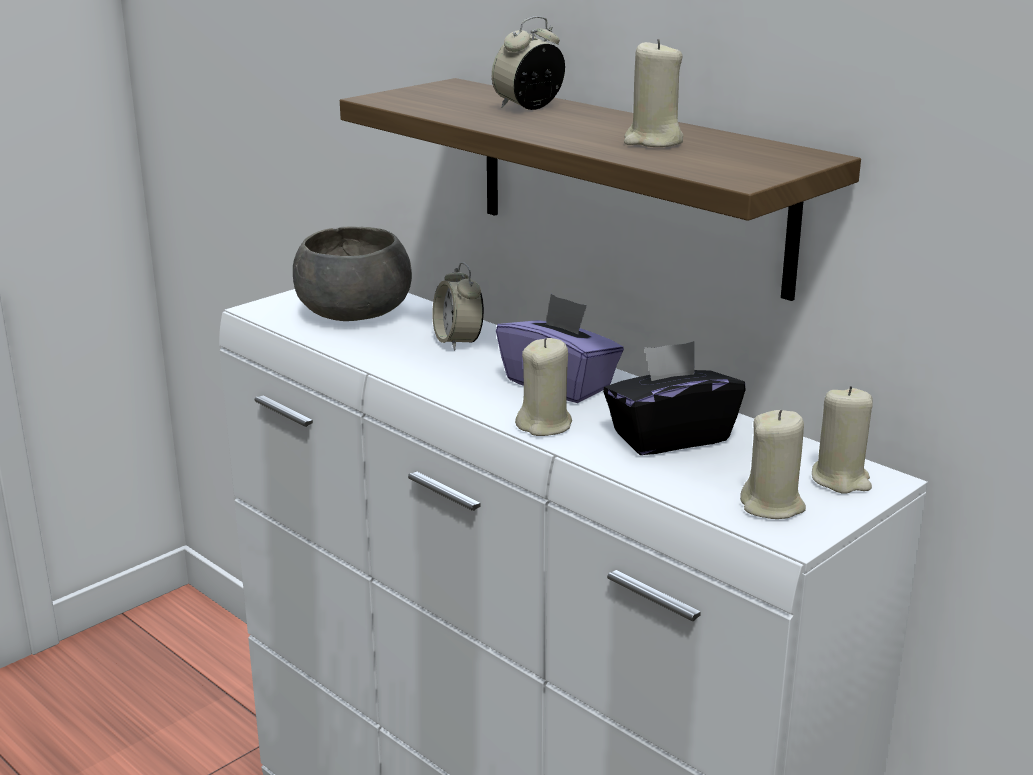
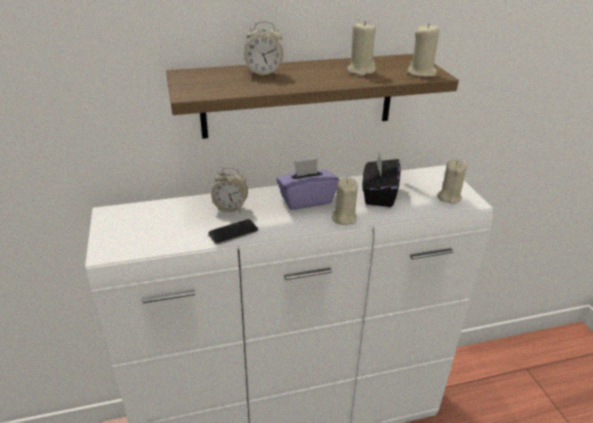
camera: 60 degrees left, 10 degrees up
grey bowl [293,226,412,321] -> none
alarm clock [492,16,565,110] -> alarm clock turned 75 degrees counterclockwise [244,21,283,76]
beige candle [812,386,873,494] -> beige candle moved to [407,23,439,77]
none -> phone [208,219,258,245]

